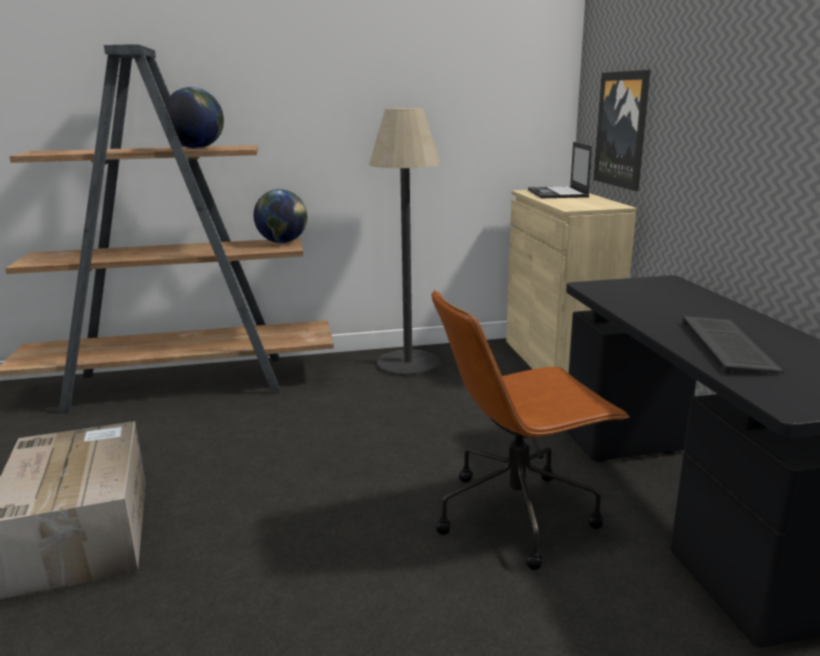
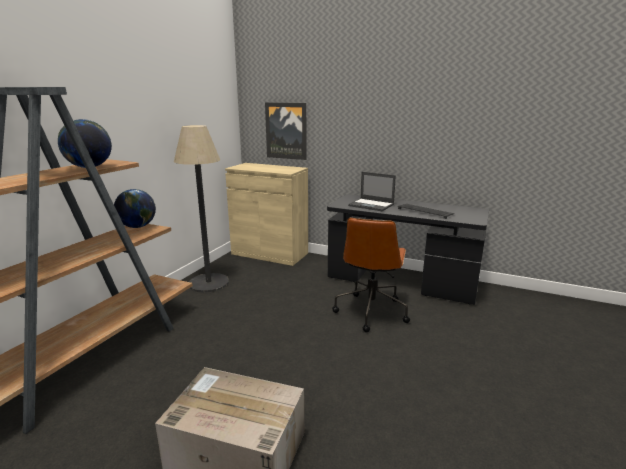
camera: 55 degrees left, 0 degrees up
laptop [528,142,592,198] -> laptop moved to [348,172,396,211]

